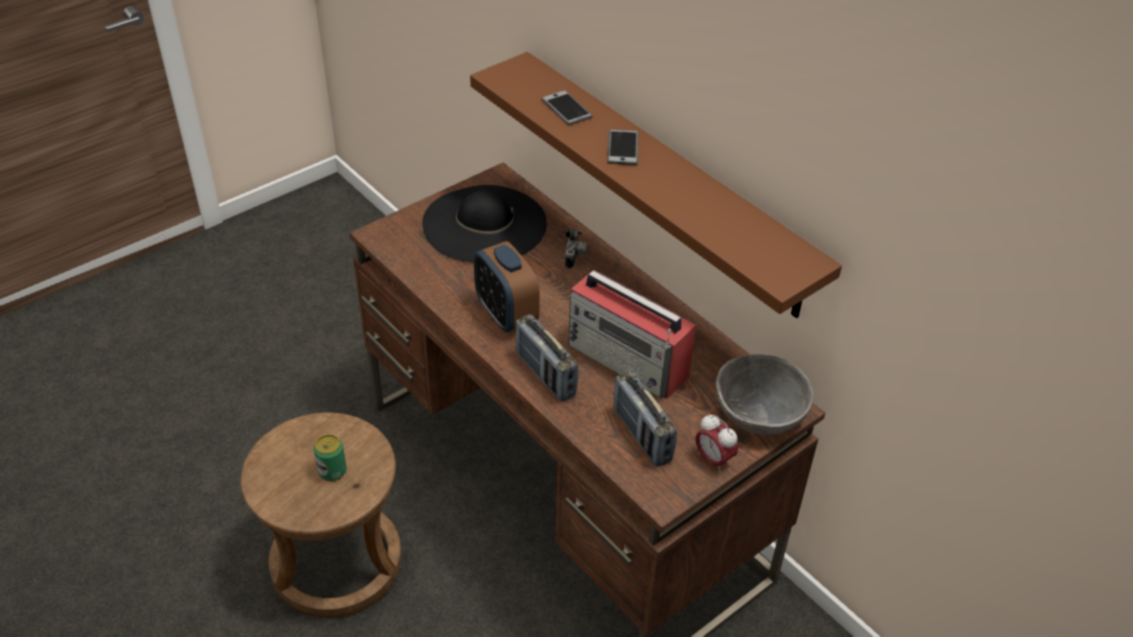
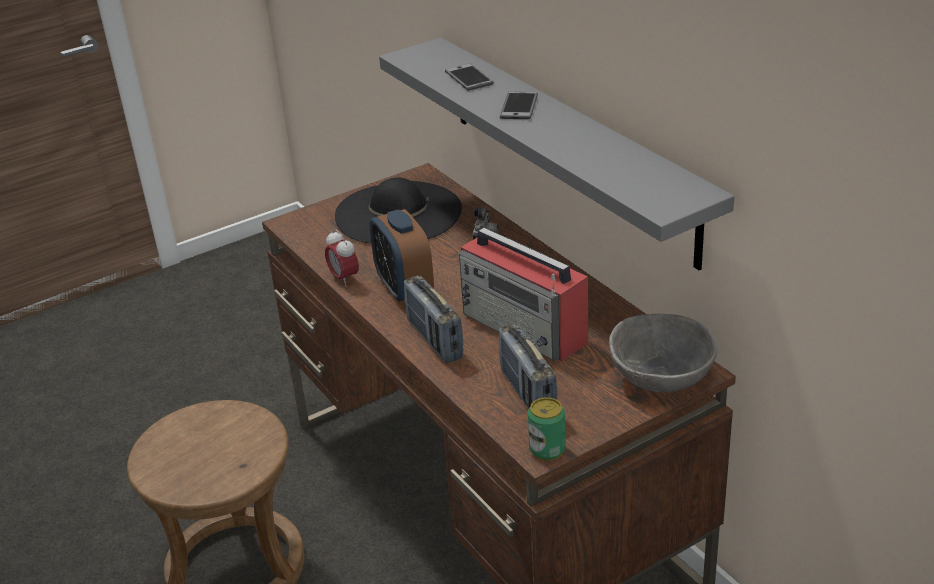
camera: 10 degrees right, 10 degrees down
can [313,434,347,481] -> can moved to [528,397,566,461]
brown shelf [470,52,842,318] -> grey shelf [379,38,734,270]
alarm clock [695,414,738,472] -> alarm clock moved to [325,229,359,287]

